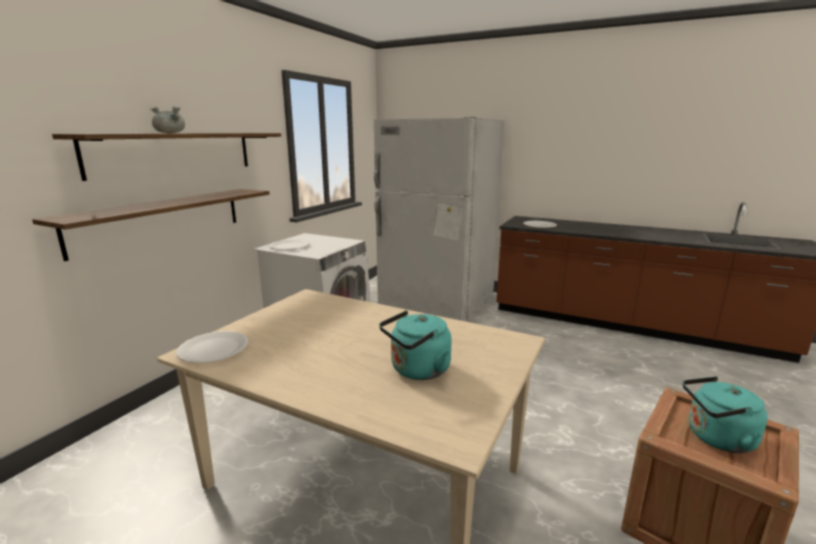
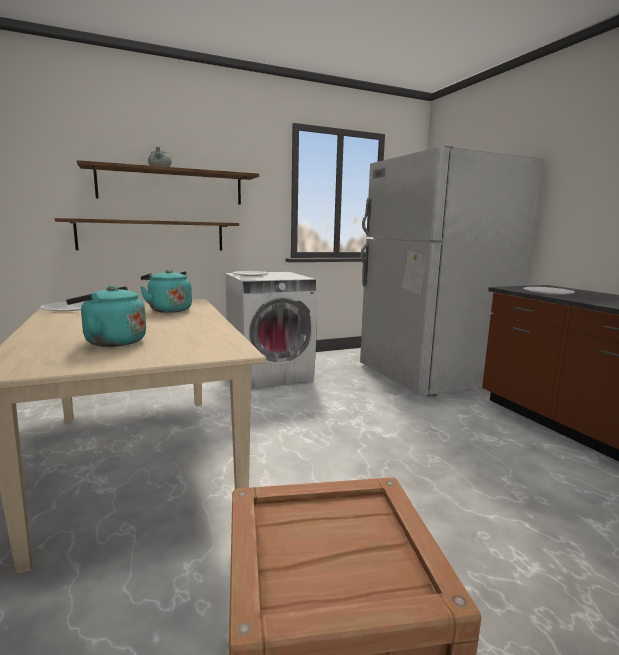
camera: 40 degrees right, 5 degrees down
turquoise kettle [683,376,768,453] -> turquoise kettle moved to [140,270,192,313]

